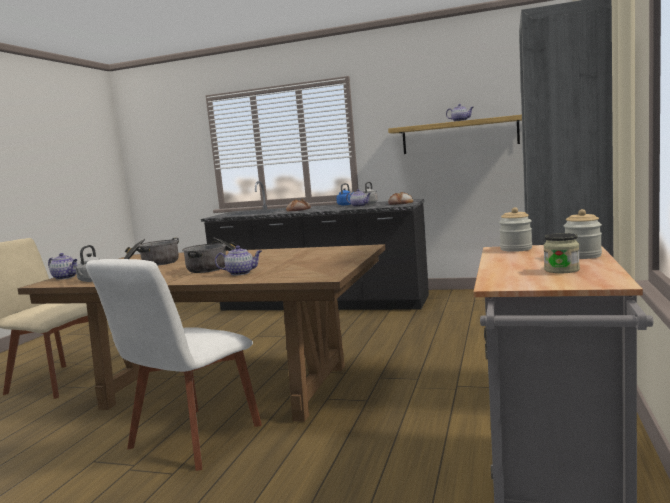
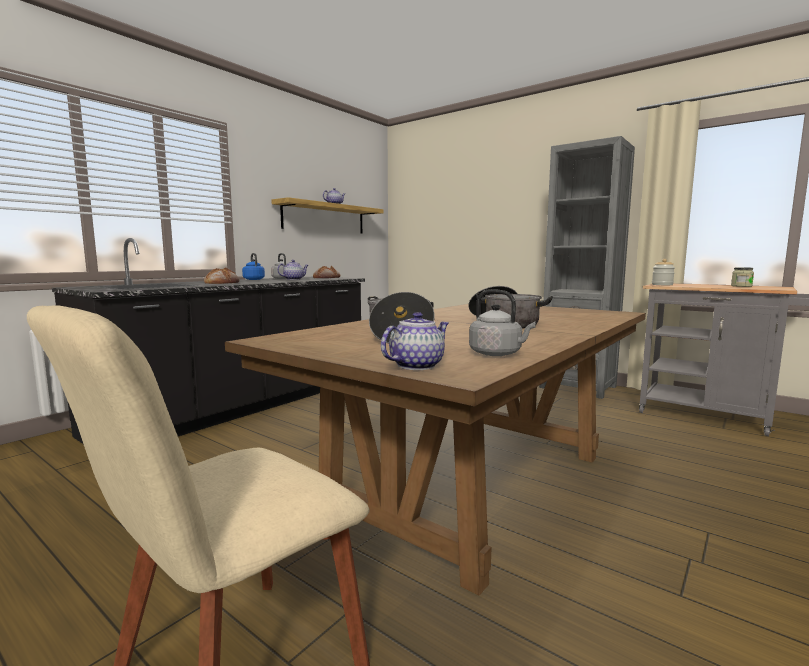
camera: 70 degrees left, 0 degrees up
white chair [86,259,262,471] -> none
teapot [215,246,262,275] -> none
jar [563,209,602,259] -> none

